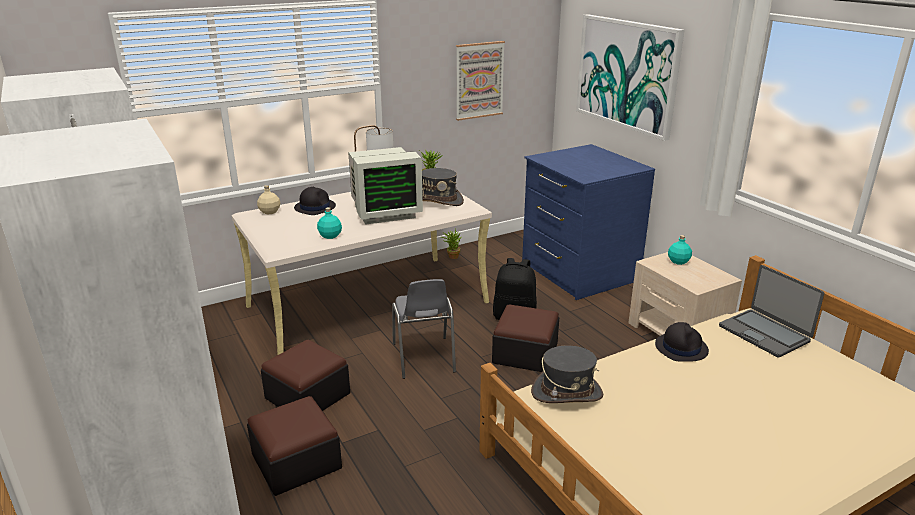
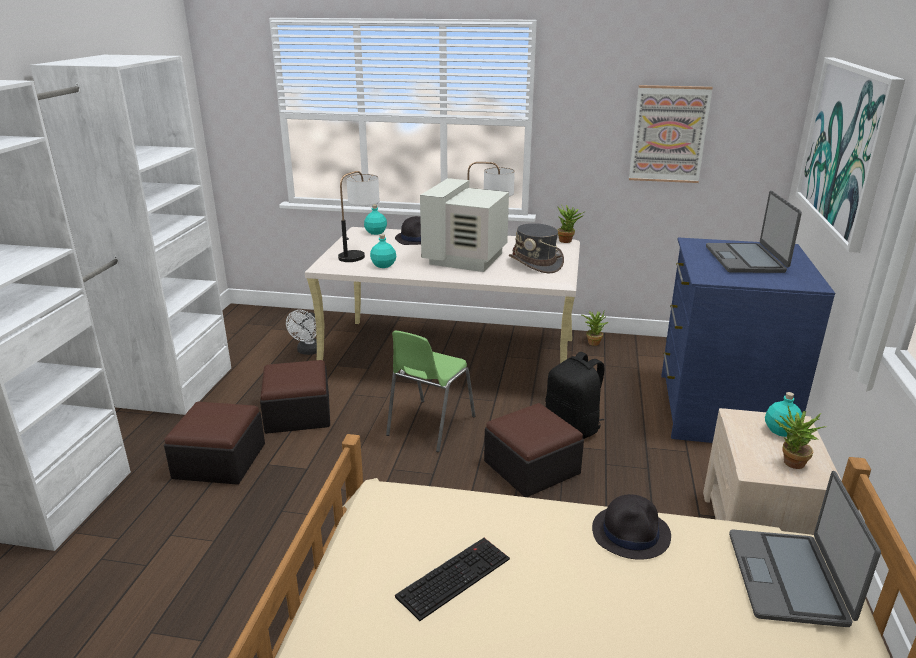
camera: 40 degrees right, 0 degrees up
beige bottle [257,185,280,214] -> turquoise bottle [364,205,387,235]
monitor [348,147,423,225] -> monitor turned 90 degrees clockwise [420,178,509,272]
grey chair [392,279,456,379] -> green chair [386,330,475,452]
grey hat [531,345,603,403] -> none
none -> white fan [286,310,317,355]
none -> table lamp [338,171,380,262]
none -> keyboard [395,538,510,621]
none -> laptop [706,191,802,273]
none -> potted plant [775,406,826,469]

